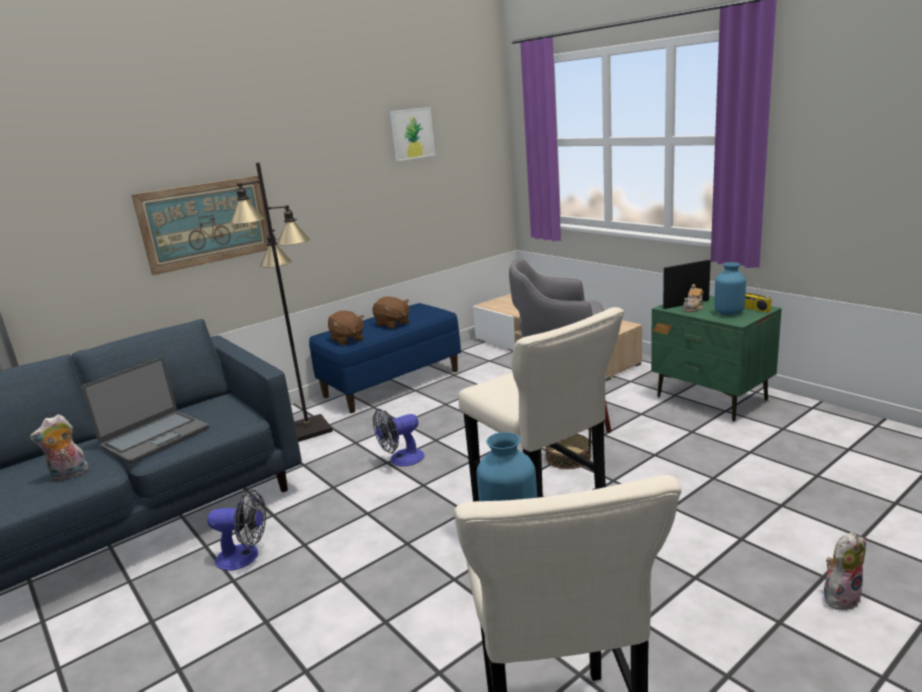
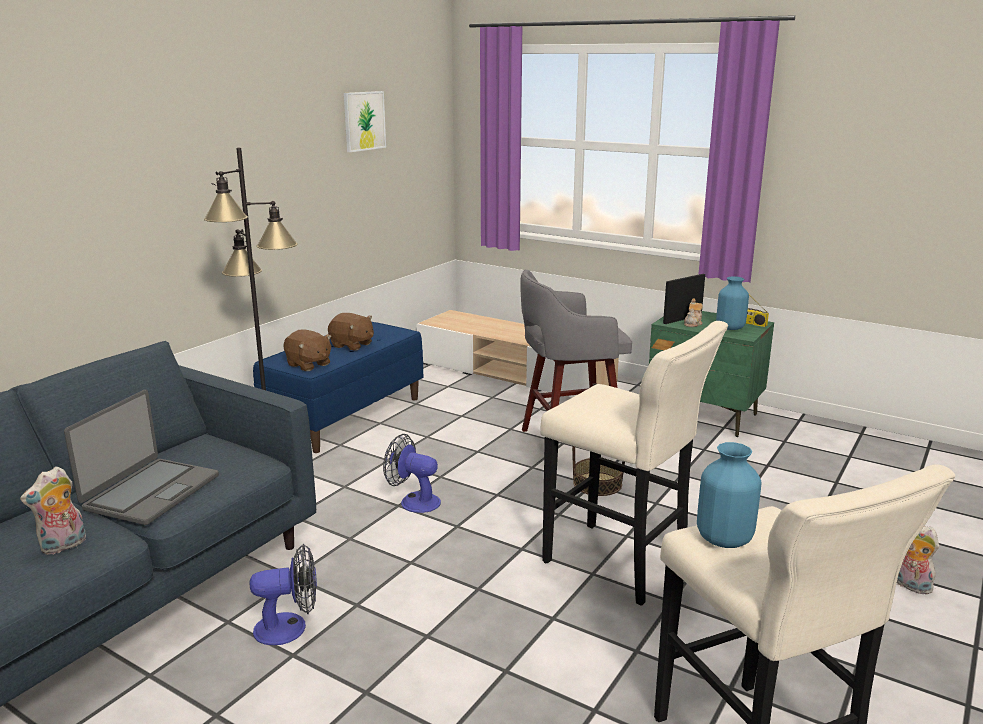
camera: 20 degrees left, 0 degrees up
picture [131,175,269,275] -> none
fan [373,409,424,466] -> fan turned 75 degrees clockwise [383,434,441,513]
plush toy [824,532,866,610] -> plush toy turned 90 degrees counterclockwise [897,526,939,595]

